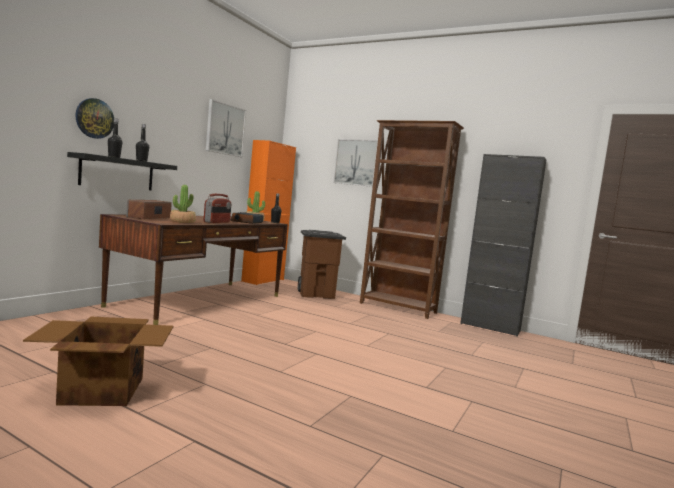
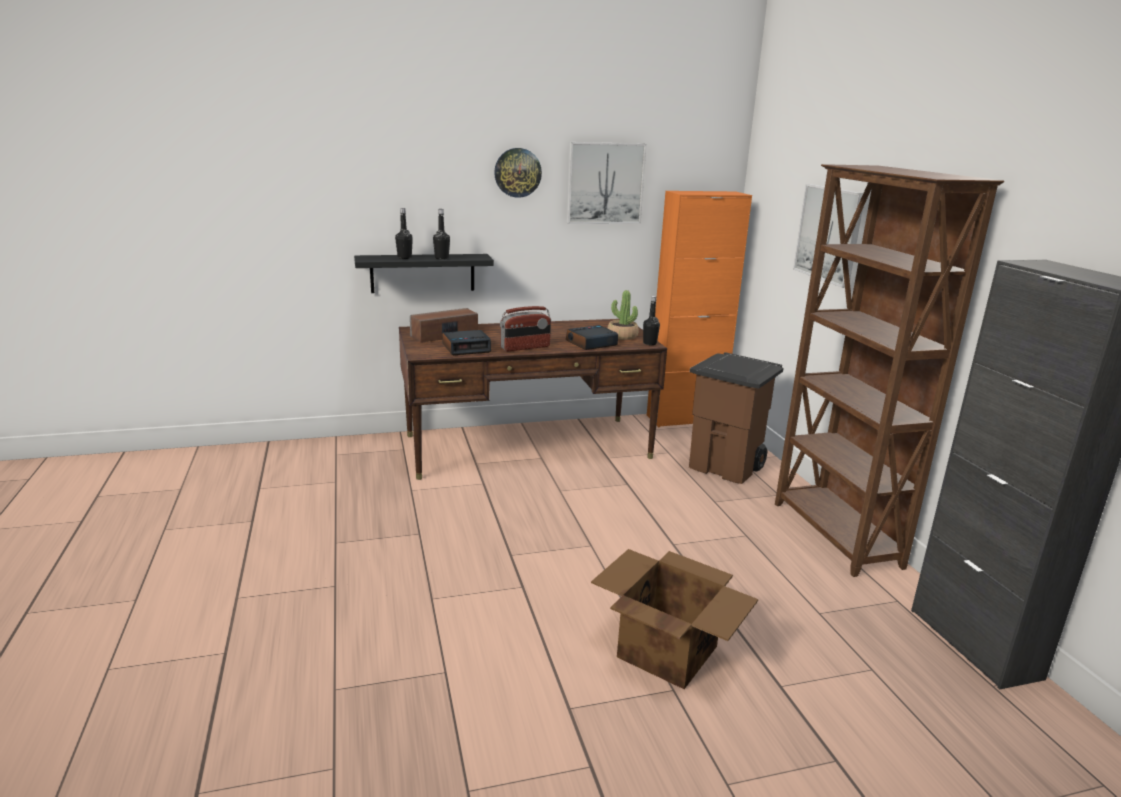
camera: 45 degrees right, 15 degrees up
cardboard box [23,317,174,406] -> cardboard box moved to [591,549,758,689]
wall clock [75,98,114,139] -> wall clock moved to [494,148,542,198]
potted plant [170,185,196,223] -> alarm clock [442,330,491,355]

